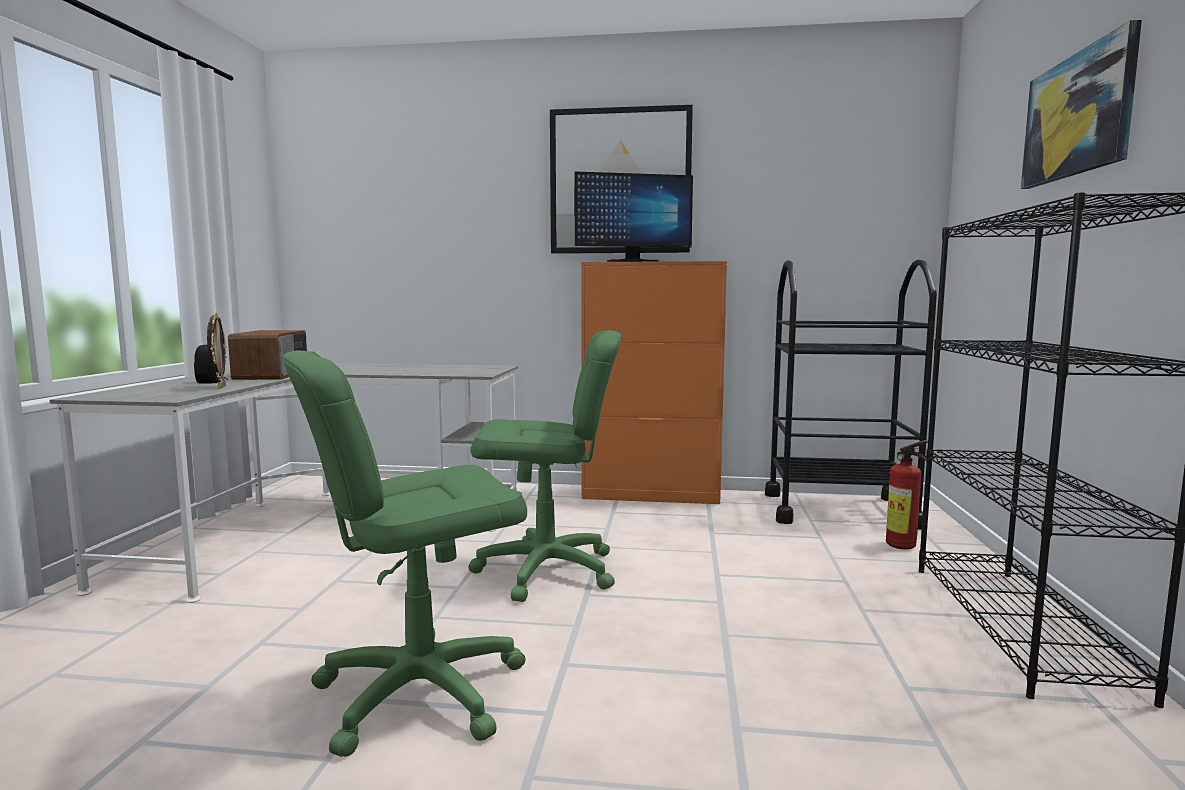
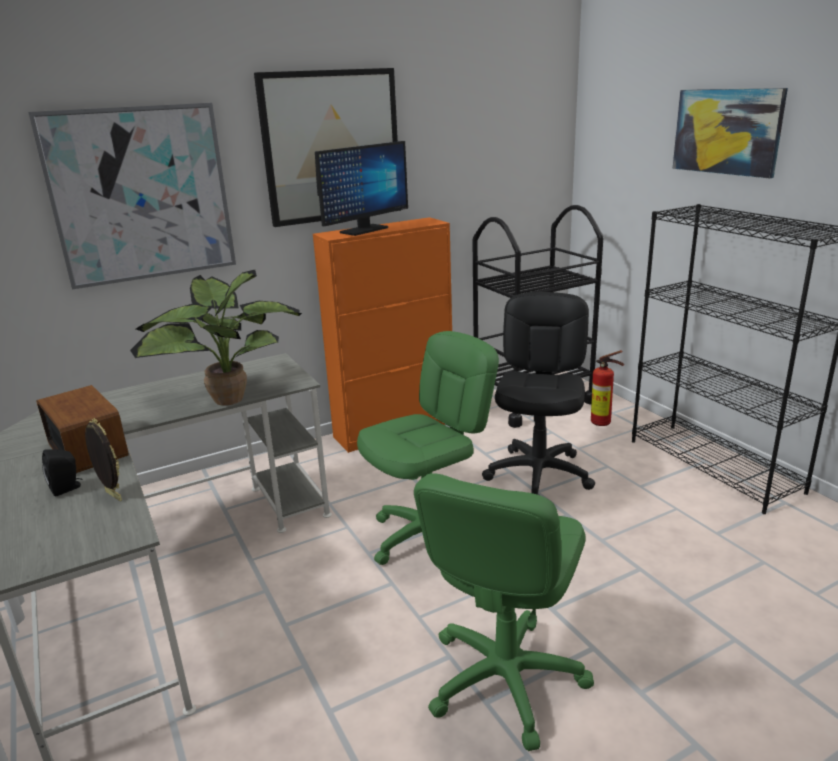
camera: 35 degrees left, 15 degrees up
none -> picture [28,103,236,289]
none -> potted plant [130,270,302,406]
none -> black office chair [482,292,595,495]

